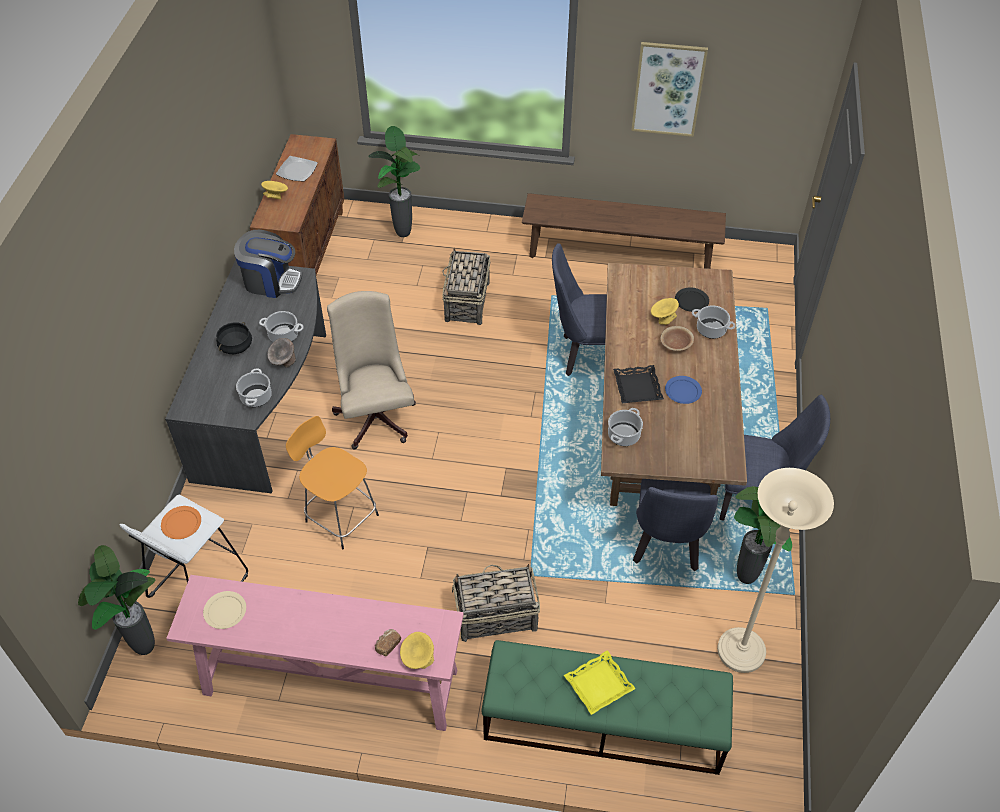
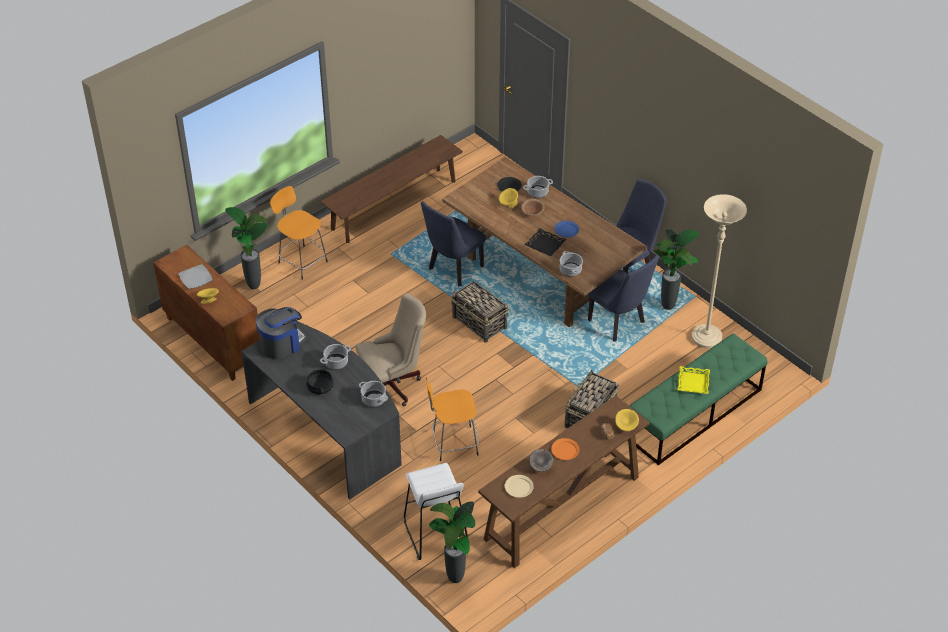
camera: 50 degrees left, 5 degrees down
orange plate [161,506,201,539] -> orange plate moved to [551,438,580,460]
pink console table [166,575,464,731] -> brown console table [478,396,650,568]
grey bowl [267,338,296,368] -> grey bowl moved to [529,449,553,472]
beige office chair [327,291,416,449] -> beige office chair turned 135 degrees clockwise [356,293,426,406]
basket [442,248,491,325] -> basket moved to [451,281,508,343]
picture [631,42,708,137] -> none
none -> orange stool [270,186,328,280]

